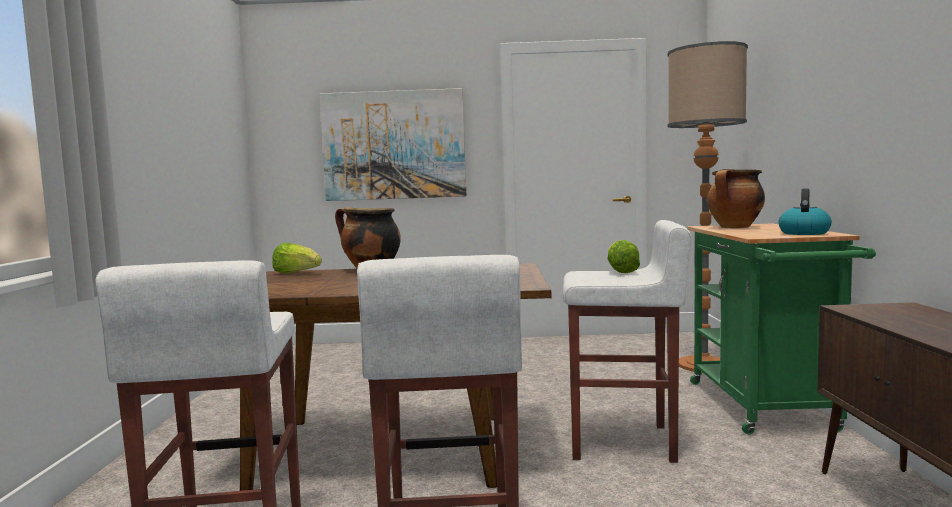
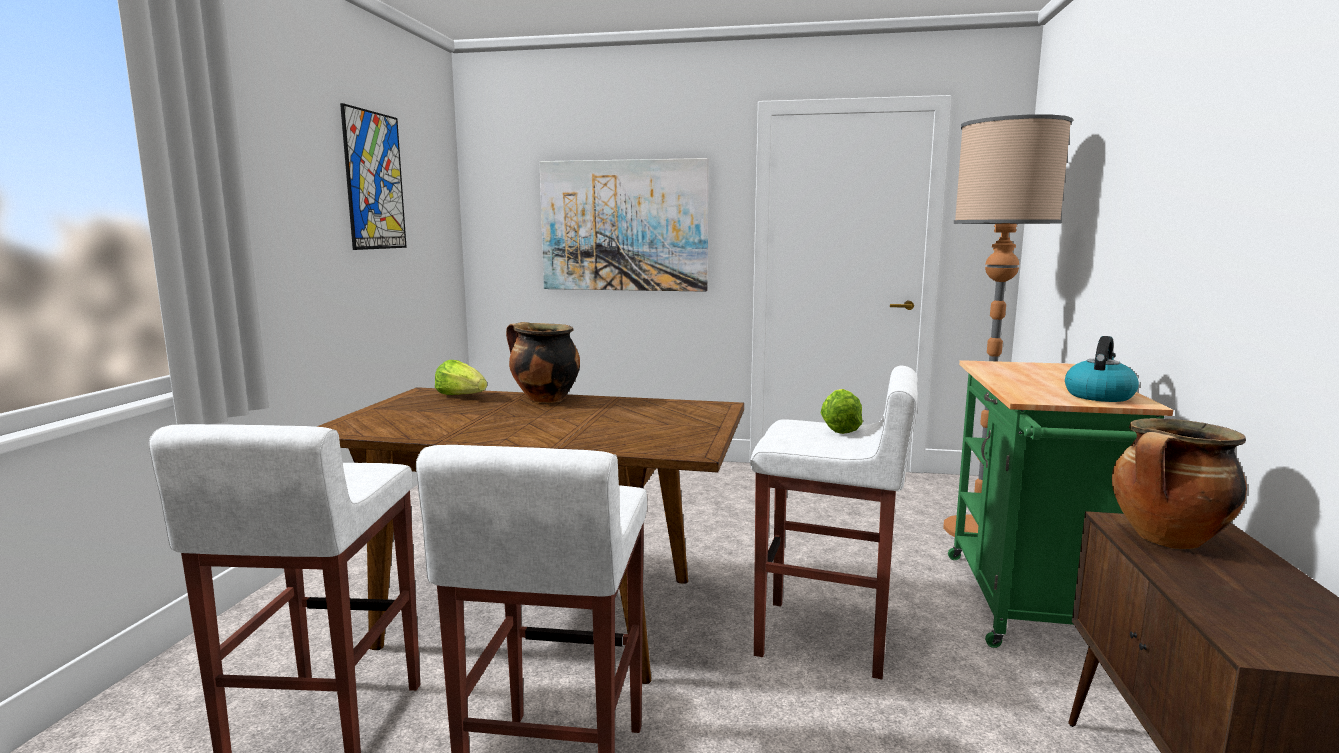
camera: 10 degrees right, 5 degrees up
cooking pot [707,169,765,228] -> cooking pot moved to [1112,418,1247,549]
none -> picture [340,103,407,250]

